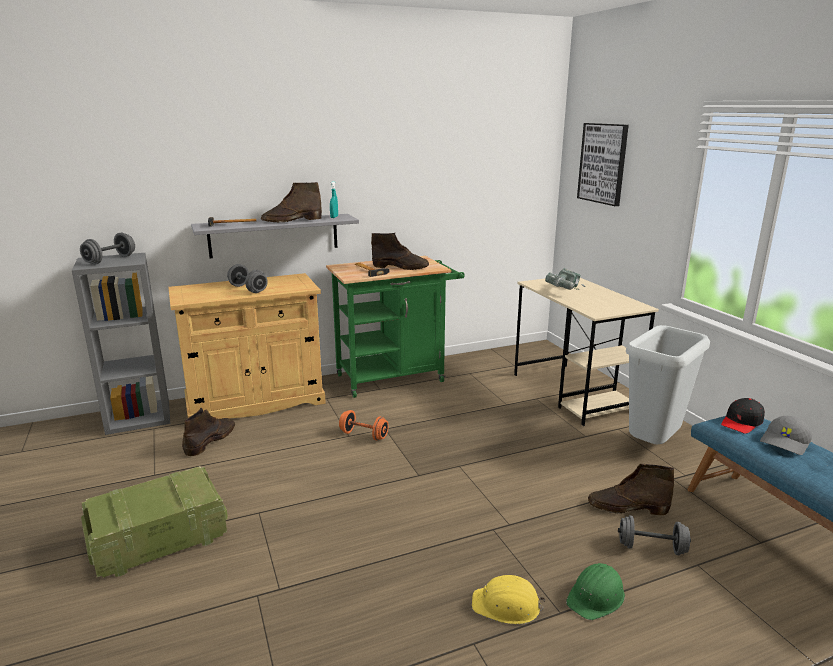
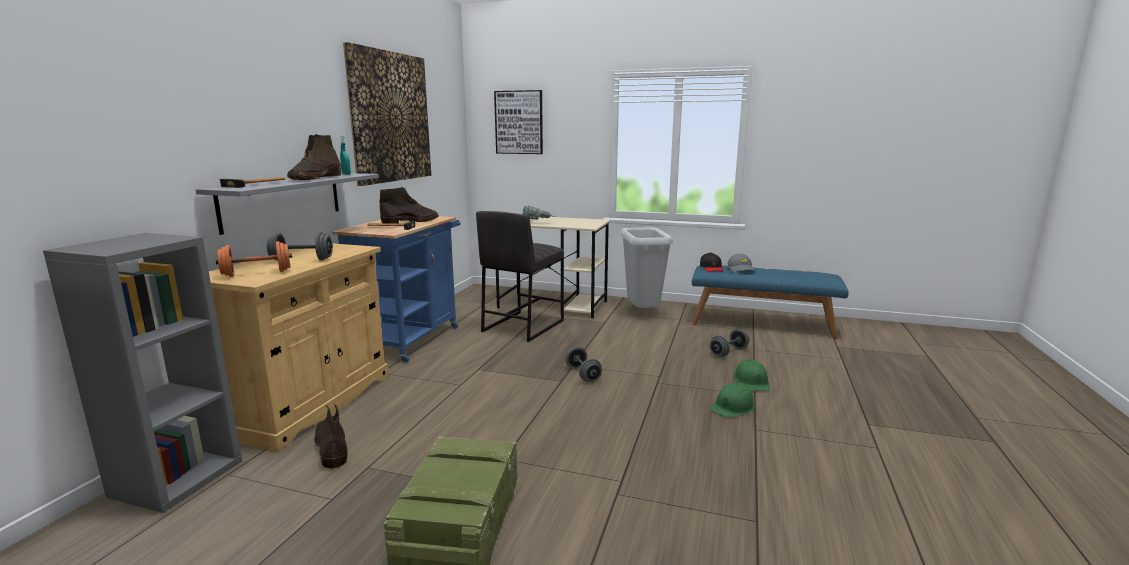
camera: 50 degrees left, 5 degrees down
grey dumbbell [80,233,135,264] -> grey dumbbell moved to [566,347,602,382]
green cart [326,256,465,398] -> blue cart [332,216,461,363]
orange dumbbell [339,410,389,441] -> orange dumbbell moved to [216,241,292,277]
yellow hard hat [472,575,545,624] -> green hard hat [711,383,755,418]
brown boot [588,464,674,515] -> none
none -> picture [343,42,431,186]
none -> grey stool [476,211,564,342]

